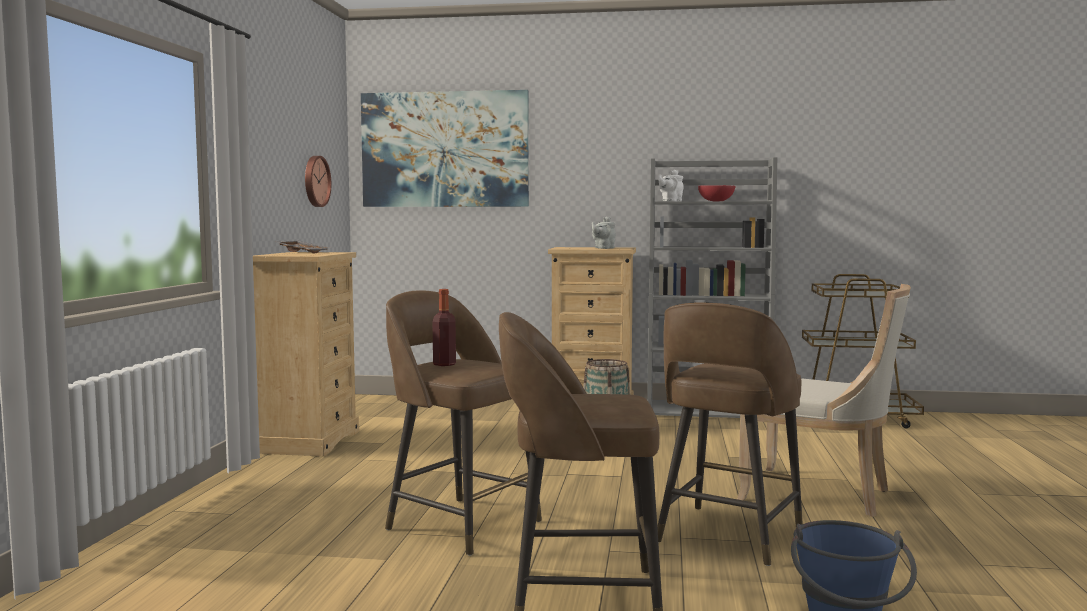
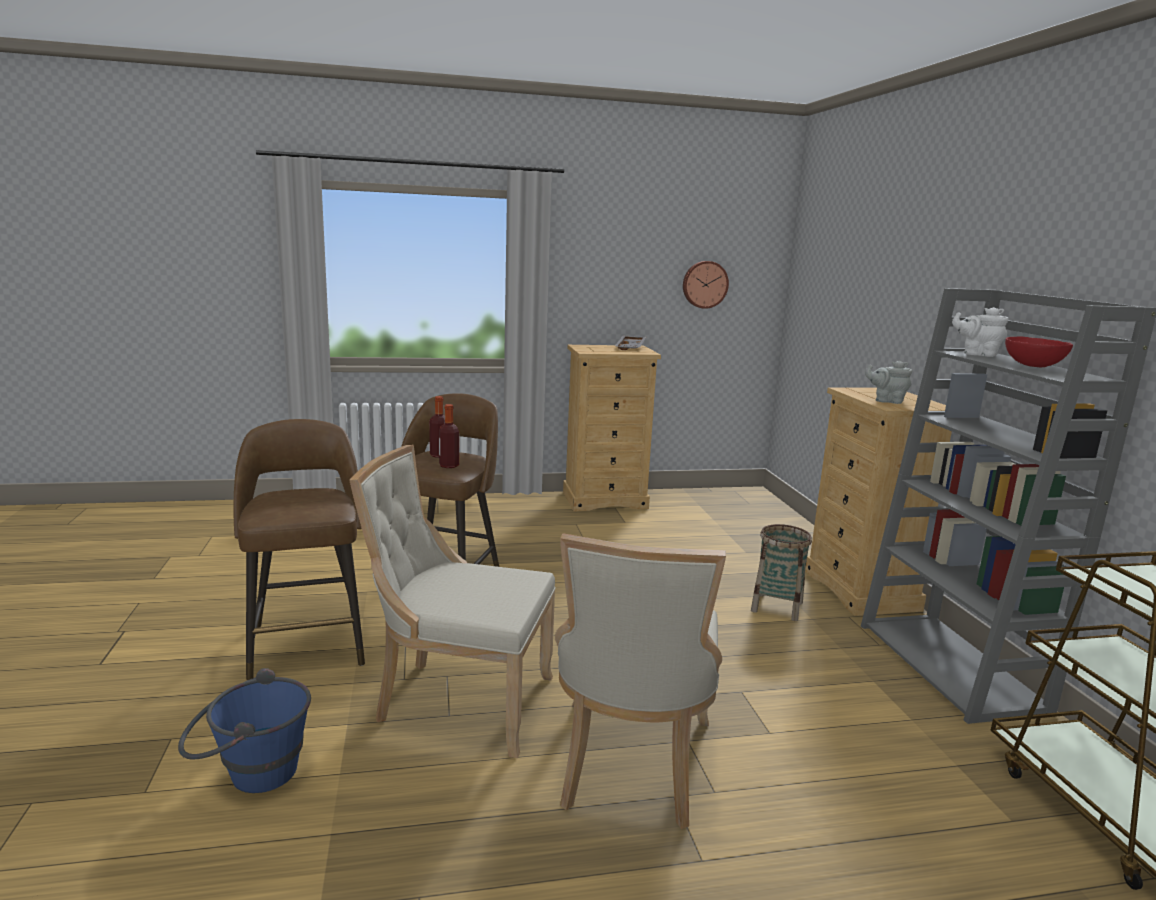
camera: 70 degrees right, 10 degrees up
picture [361,90,529,207] -> none
brown stool [657,302,803,566] -> beige chair [349,445,556,758]
none -> bottle [439,404,459,468]

